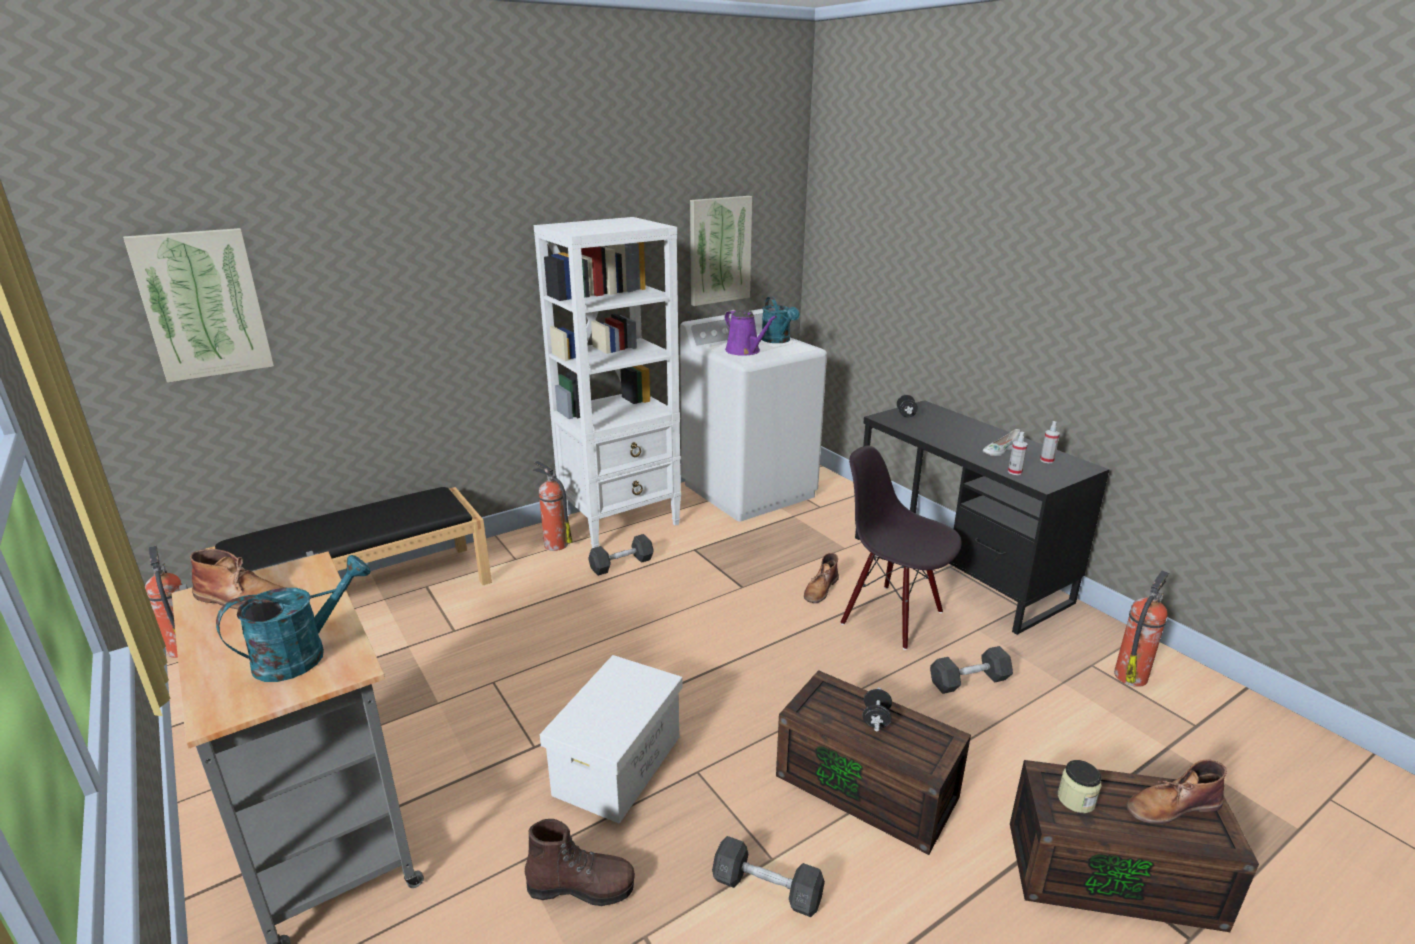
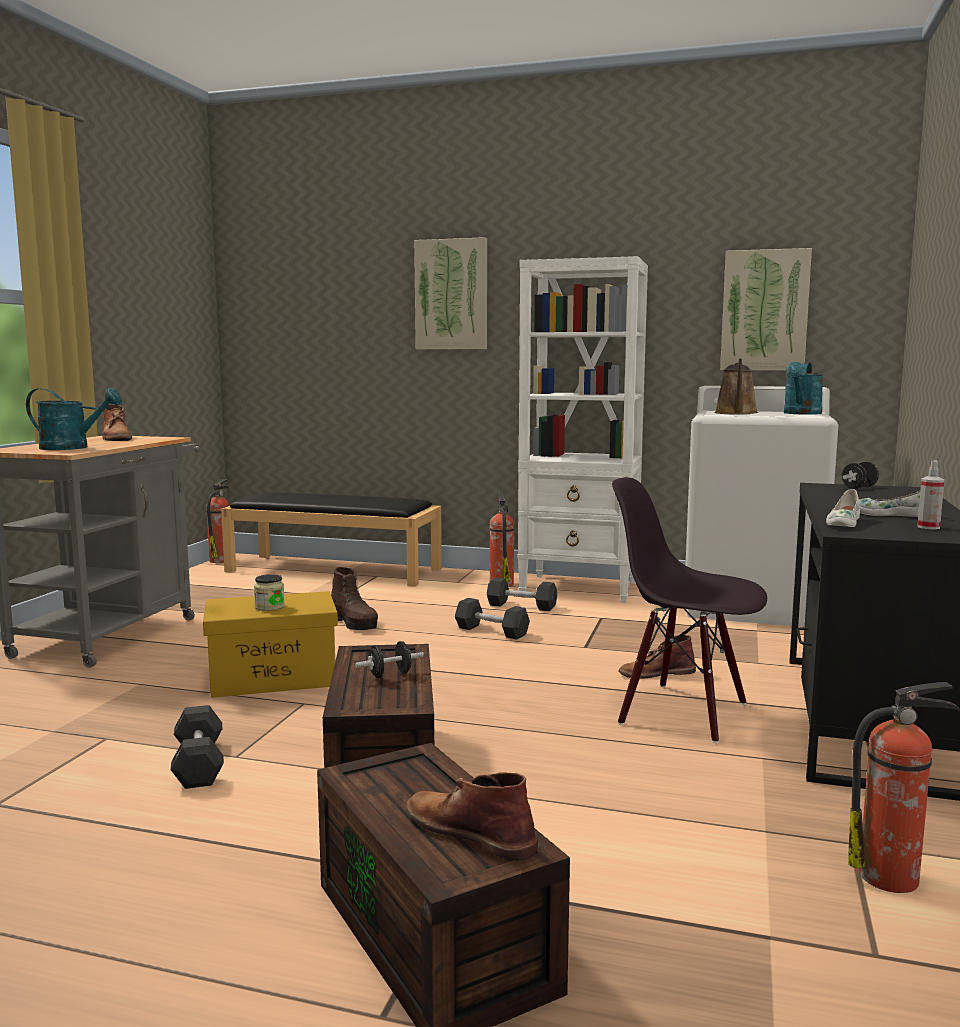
camera: 50 degrees right, 15 degrees down
picture [123,228,274,383] -> picture moved to [414,237,487,349]
brown boot [525,819,635,906] -> brown boot moved to [331,567,378,630]
white storage box [540,655,683,824] -> yellow storage box [203,591,338,698]
purple watering can [725,310,777,356] -> brown watering can [714,358,758,415]
black chair [841,446,962,650] -> black chair turned 60 degrees counterclockwise [612,477,767,743]
grey dumbbell [930,646,1013,694] -> grey dumbbell moved to [455,598,530,640]
spray bottle [1008,432,1028,475] -> white shoe [826,489,860,527]
jar [1058,760,1102,813] -> jar moved to [254,574,285,611]

